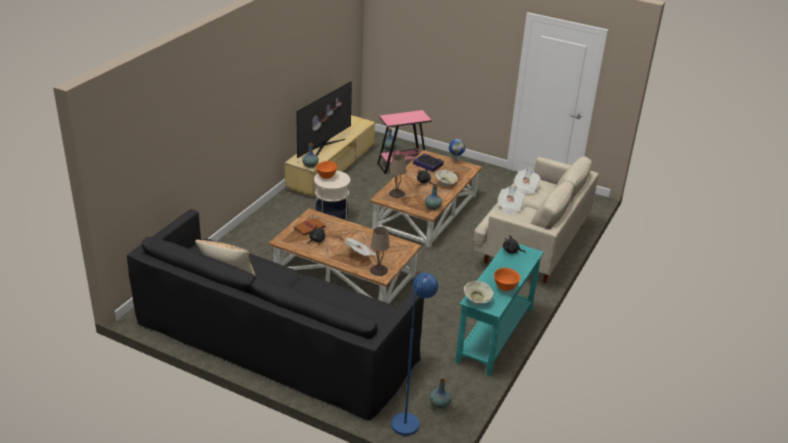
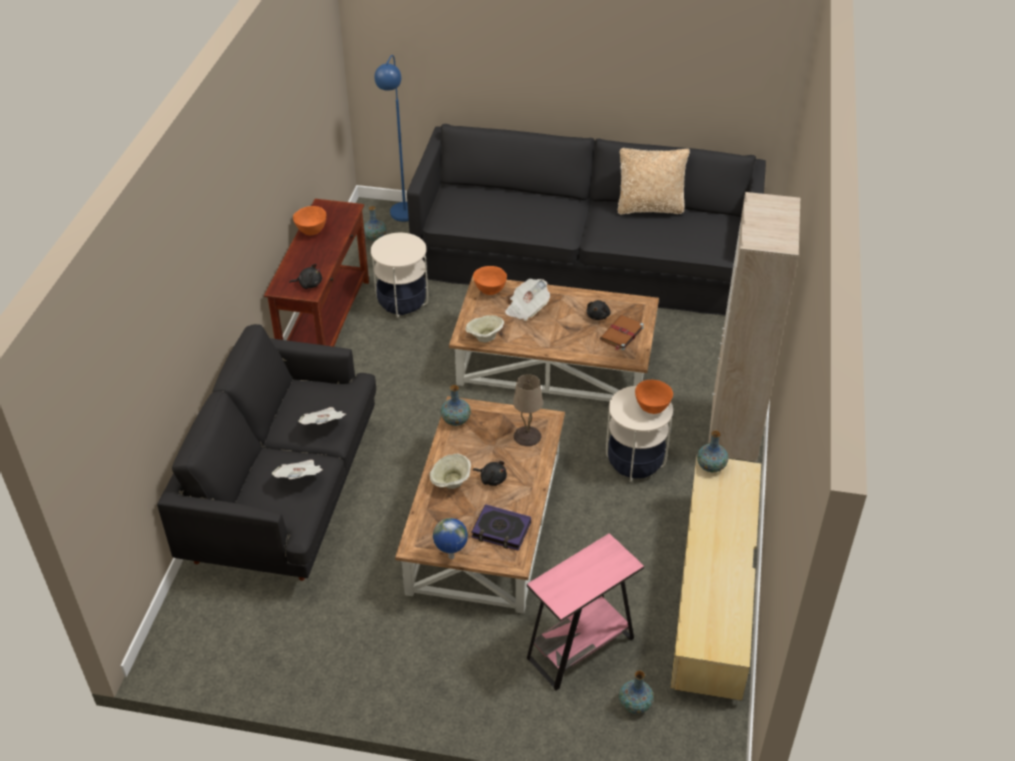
camera: 165 degrees right, 10 degrees up
television [296,81,352,158] -> none
beige table lamp [370,227,390,276] -> orange bowl [473,266,507,295]
turquoise console table [455,244,544,376] -> brown console table [264,199,369,347]
beige bowl [464,281,494,304] -> beige bowl moved to [465,315,504,343]
beige sofa [474,156,599,283] -> black sofa [157,324,376,581]
none -> beige side table [371,233,428,318]
none -> beige cabinet [708,192,800,462]

